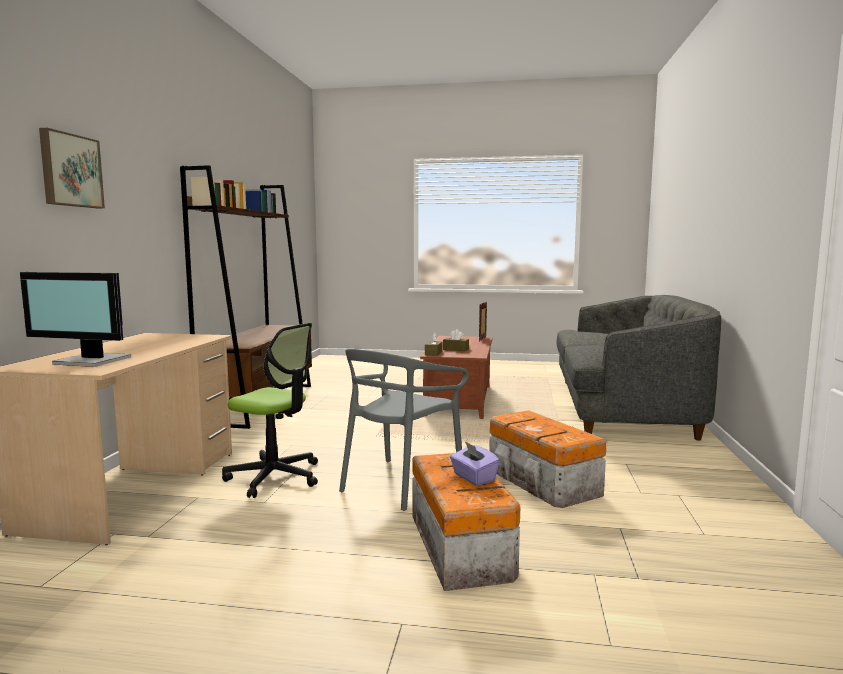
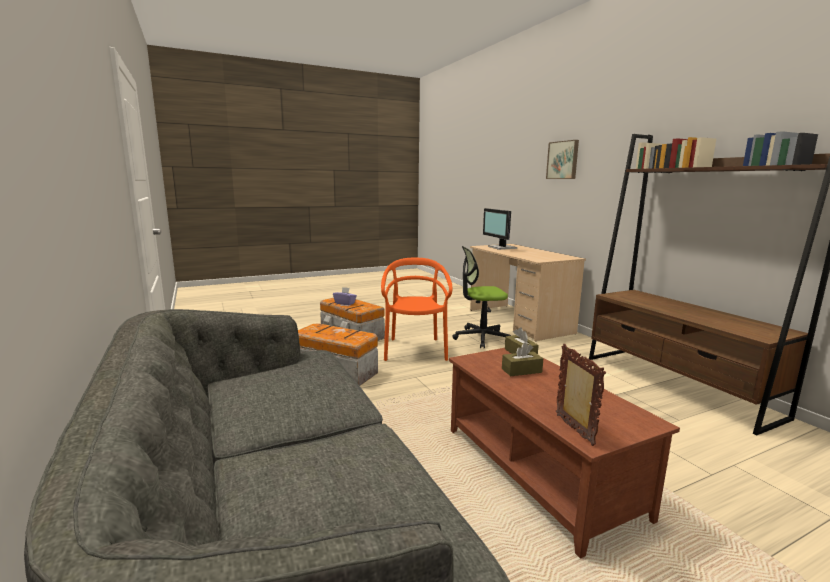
camera: 145 degrees right, 5 degrees up
monitor [20,272,131,367] -> monitor turned 90 degrees counterclockwise [483,208,517,250]
grey chair [339,349,469,511] -> orange chair [381,258,452,361]

